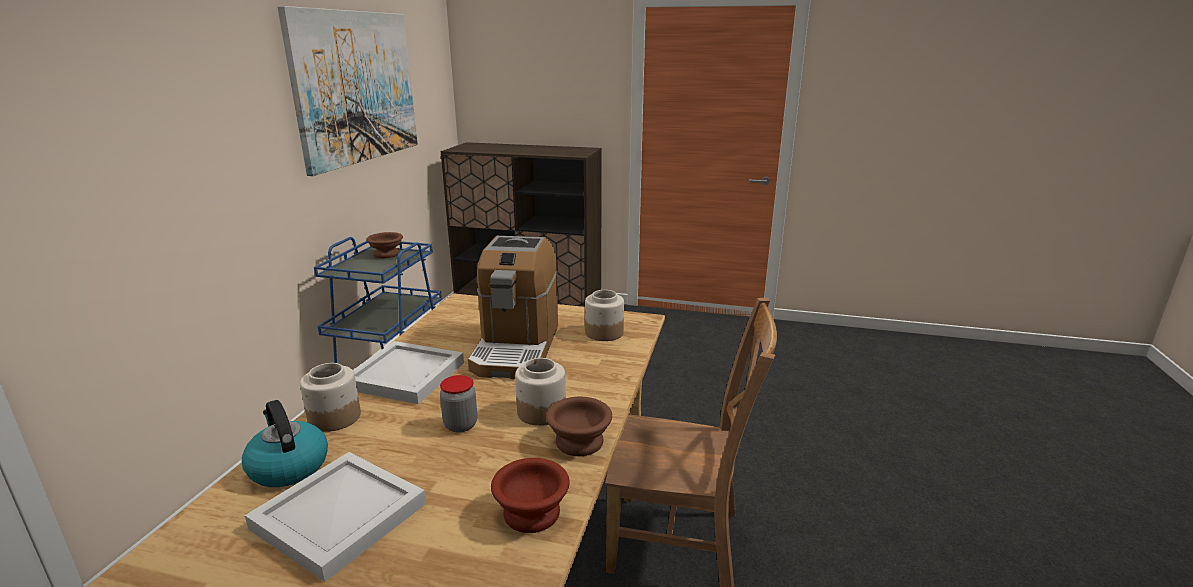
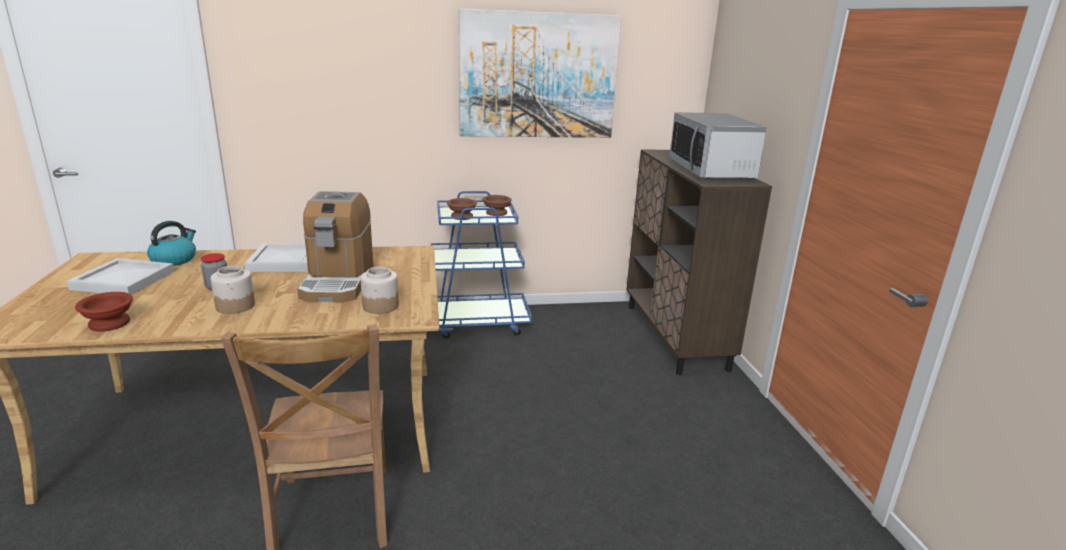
camera: 65 degrees right, 0 degrees up
jar [300,363,361,432] -> none
coffee machine [468,236,558,379] -> coffee machine turned 75 degrees counterclockwise [297,191,373,303]
brown bowl [546,397,612,456] -> brown bowl moved to [447,198,477,220]
none -> microwave [669,112,767,179]

